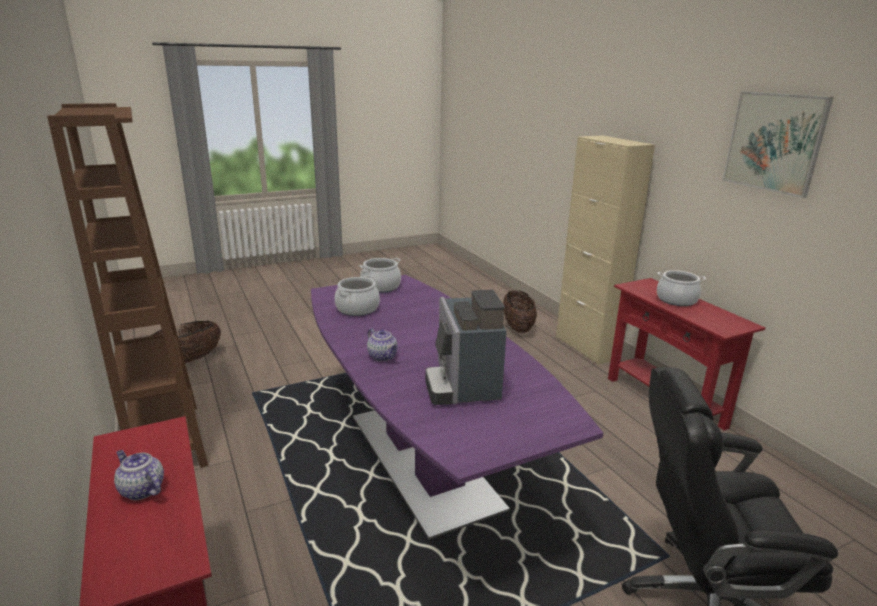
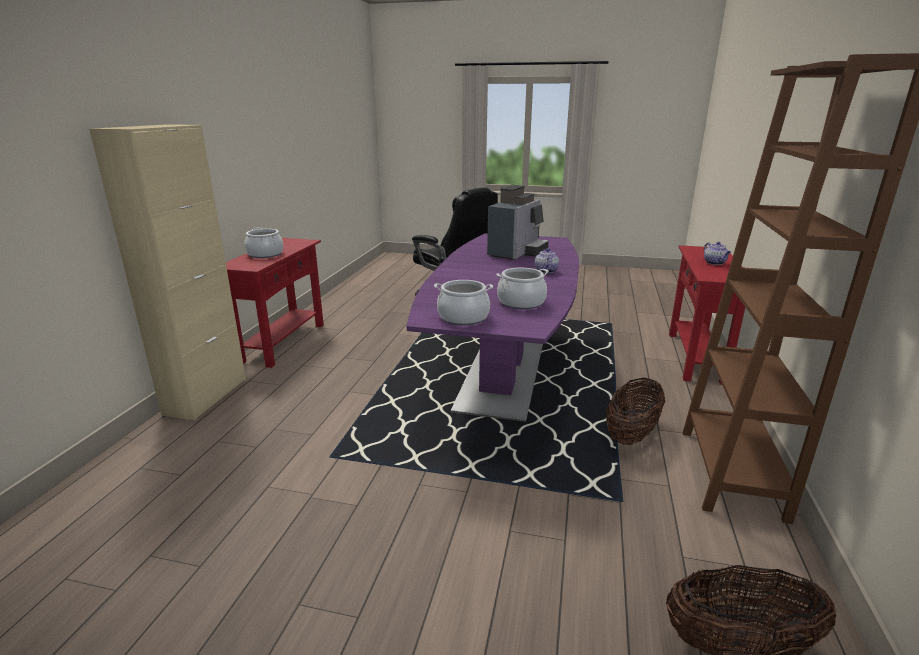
camera: 140 degrees left, 0 degrees up
basket [503,290,537,333] -> basket moved to [606,377,665,445]
picture [723,91,833,198] -> none

